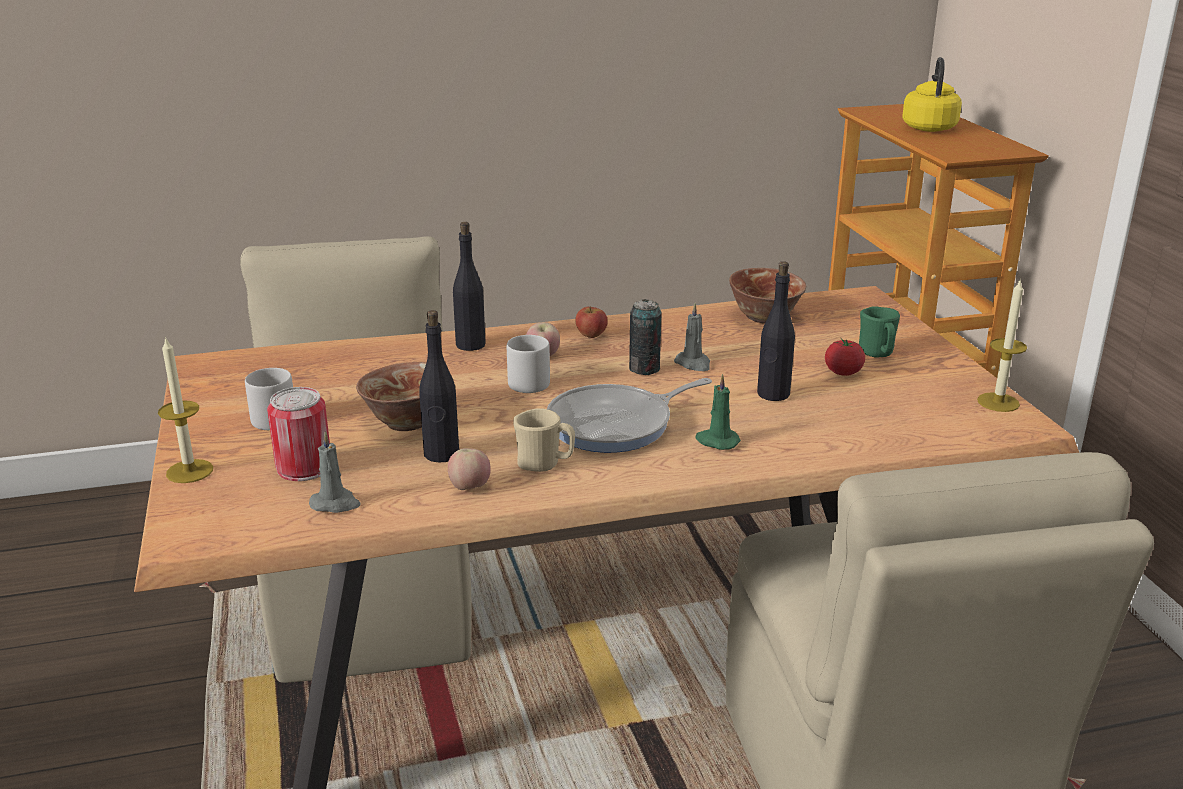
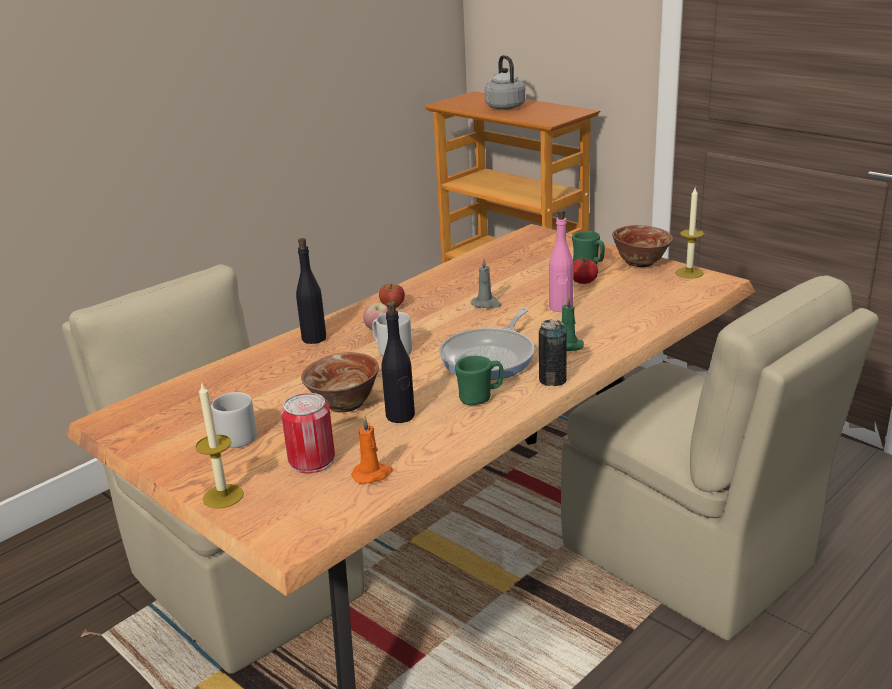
camera: 30 degrees left, 0 degrees up
grey candle [309,431,361,513] -> orange candle [351,416,393,484]
apple [448,448,491,490] -> none
beige mug [513,408,575,472] -> green mug [455,356,503,405]
can [629,299,662,375] -> can moved to [539,320,567,386]
bowl [729,268,806,324] -> bowl moved to [612,225,673,267]
black bottle [757,261,795,401] -> pink bottle [549,209,573,312]
yellow kettle [902,57,962,132] -> grey kettle [485,55,525,110]

